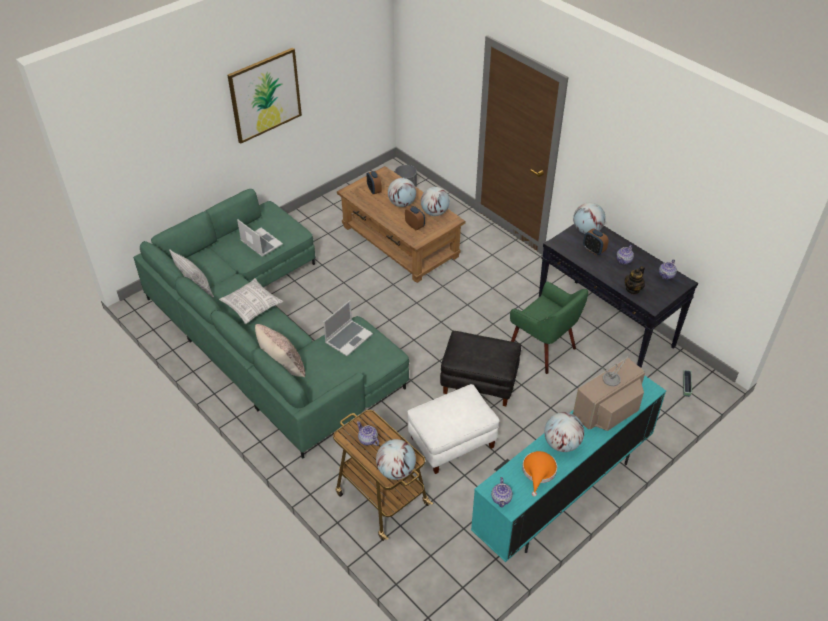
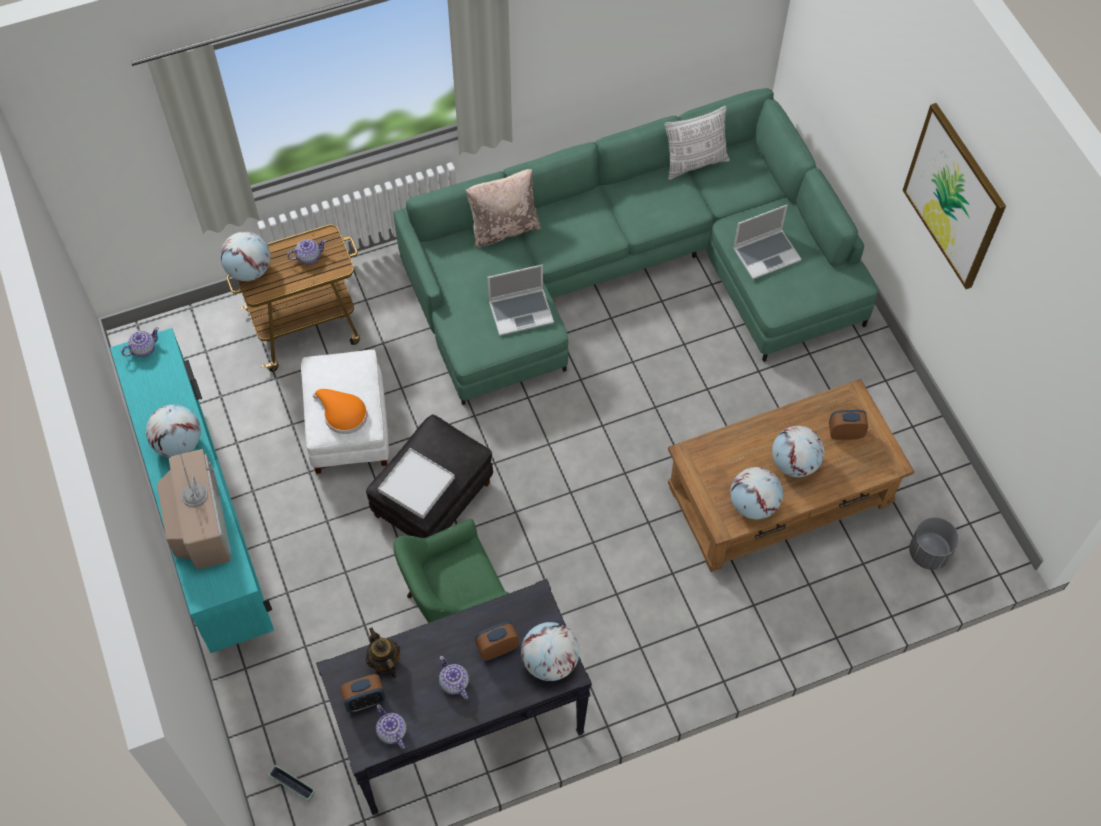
camera: 110 degrees right, 15 degrees up
pillow [219,278,283,324] -> none
laptop [323,300,373,356] -> laptop turned 75 degrees counterclockwise [488,264,554,336]
alarm clock [405,206,425,230] -> alarm clock moved to [340,674,385,712]
teapot [491,477,513,507] -> teapot turned 120 degrees clockwise [121,327,159,357]
orange hat [522,451,557,497] -> orange hat moved to [313,389,367,434]
none -> white tray [378,448,455,519]

